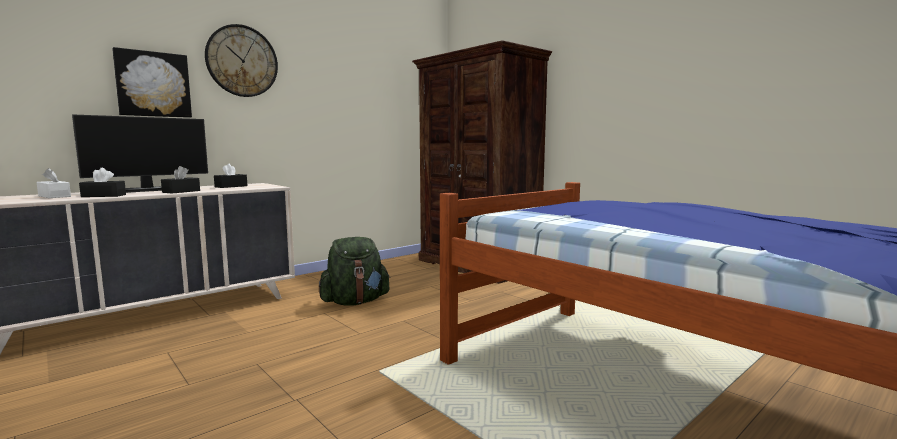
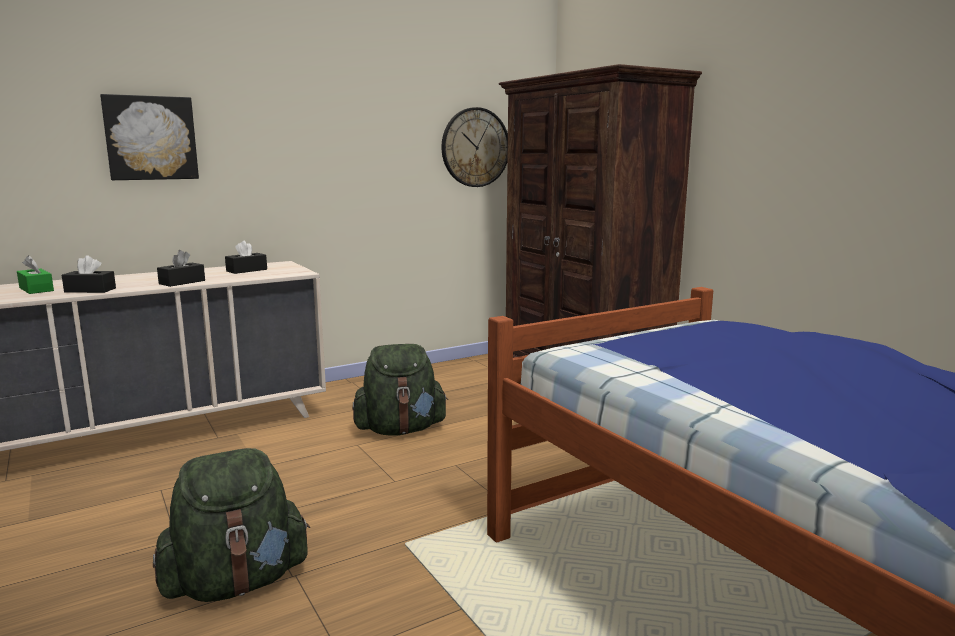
camera: 10 degrees right, 5 degrees up
white tissue box [36,168,71,198] -> green tissue box [17,255,54,294]
monitor [72,114,208,193] -> none
wall clock [205,24,278,97] -> wall clock moved to [442,107,508,187]
none -> green backpack [153,448,310,602]

